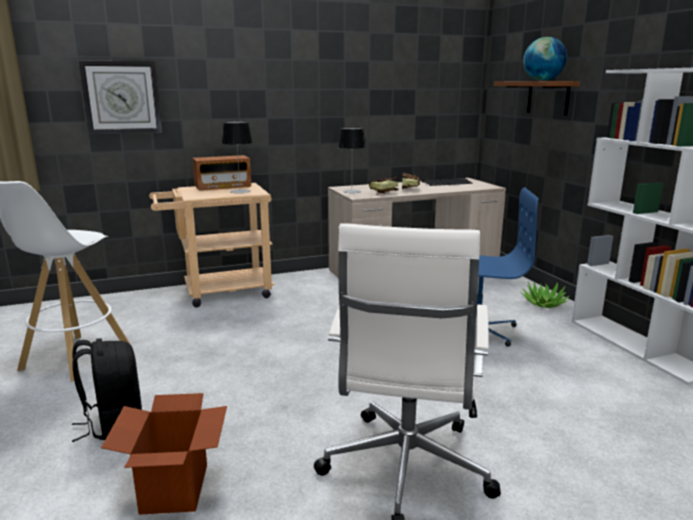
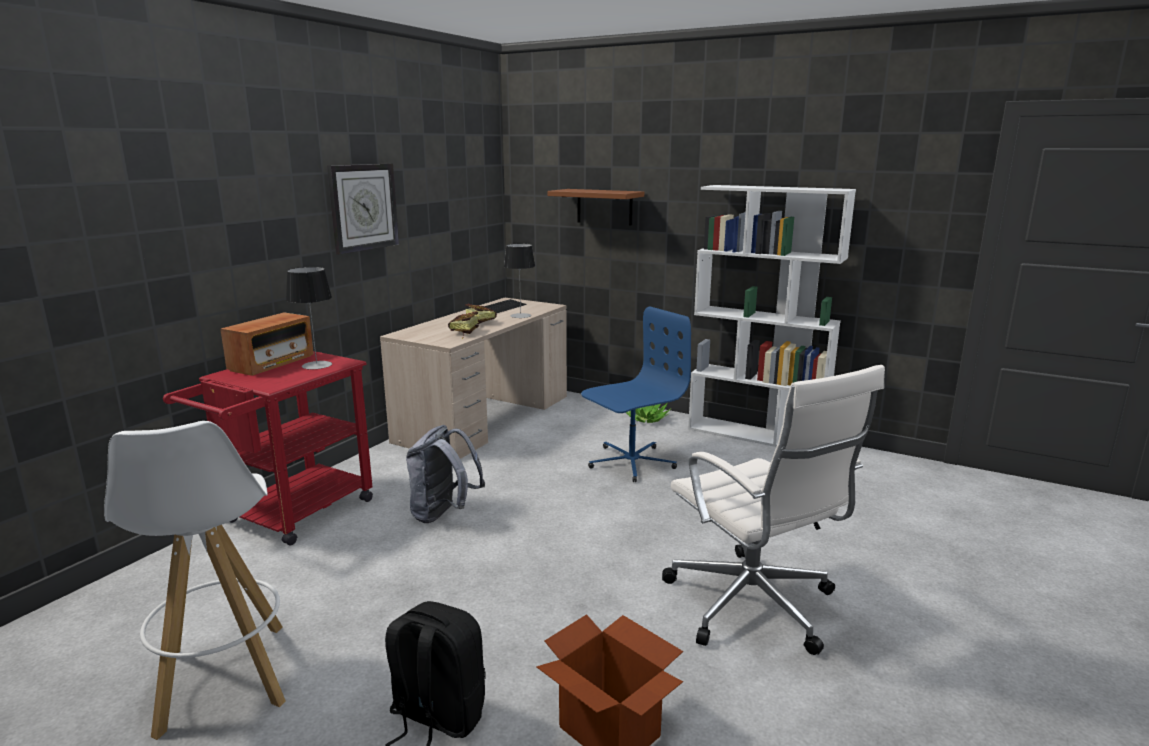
camera: 40 degrees left, 0 degrees up
wall clock [78,60,162,135] -> wall clock moved to [327,164,399,254]
beige cart [149,183,274,307] -> red cart [163,351,373,545]
table lamp [338,127,366,193] -> table lamp moved to [504,244,535,318]
globe [523,37,567,81] -> none
none -> grey backpack [406,425,485,523]

